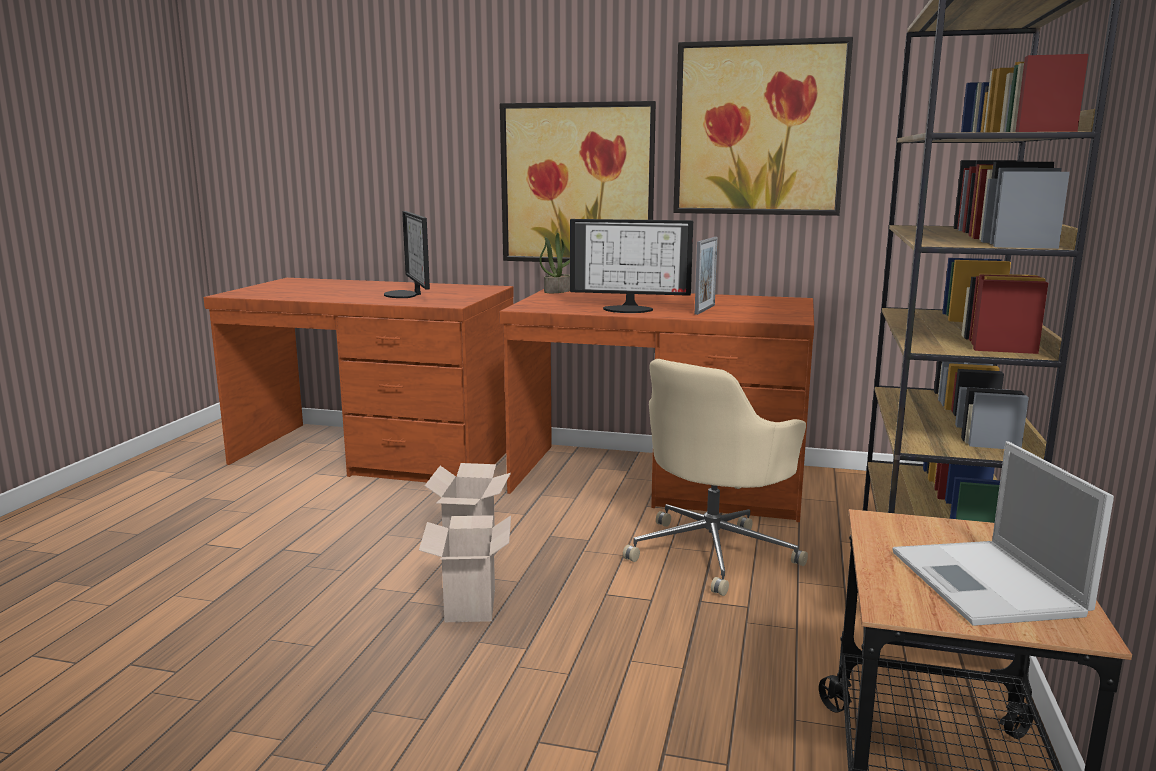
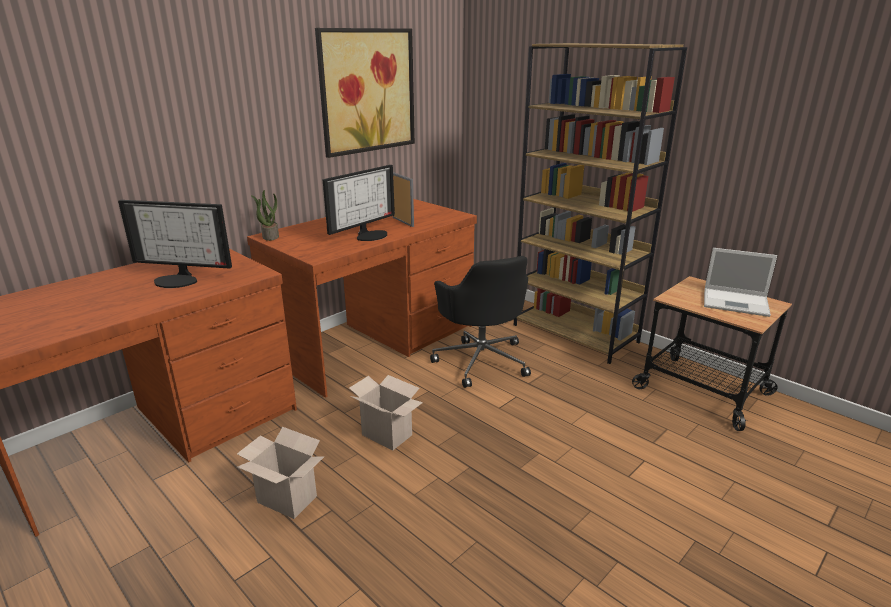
camera: 60 degrees left, 10 degrees up
cardboard box [419,515,511,622] -> cardboard box moved to [237,427,324,519]
picture [500,101,656,263] -> none
beige office chair [623,359,808,596] -> black office chair [430,256,531,388]

